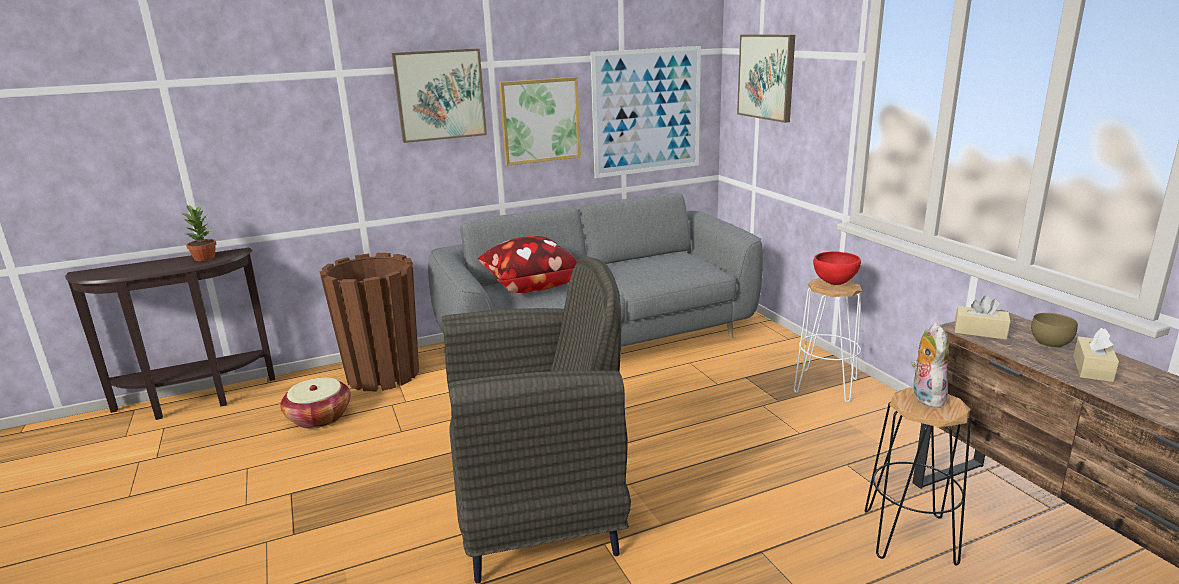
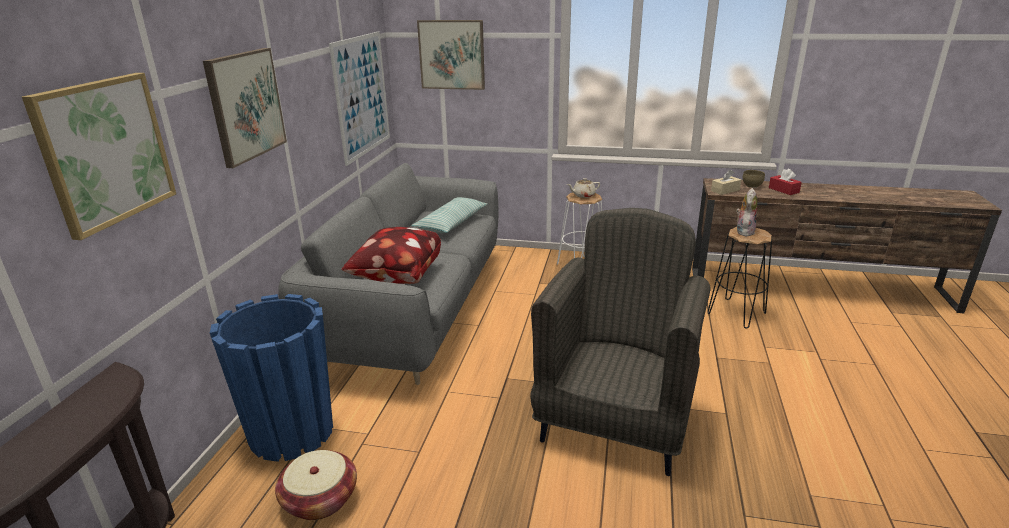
camera: 55 degrees left, 5 degrees up
potted plant [181,205,216,261] -> none
brown planter [319,253,419,391] -> blue planter [210,294,333,462]
picture [499,77,581,166] -> picture moved to [22,73,176,240]
red bowl [813,251,861,285] -> beige teapot [567,178,600,198]
plush toy [911,323,949,408] -> plush toy turned 75 degrees clockwise [736,188,757,236]
beige tissue box [1073,328,1119,382] -> red tissue box [769,169,802,195]
none -> pillow [411,197,488,233]

